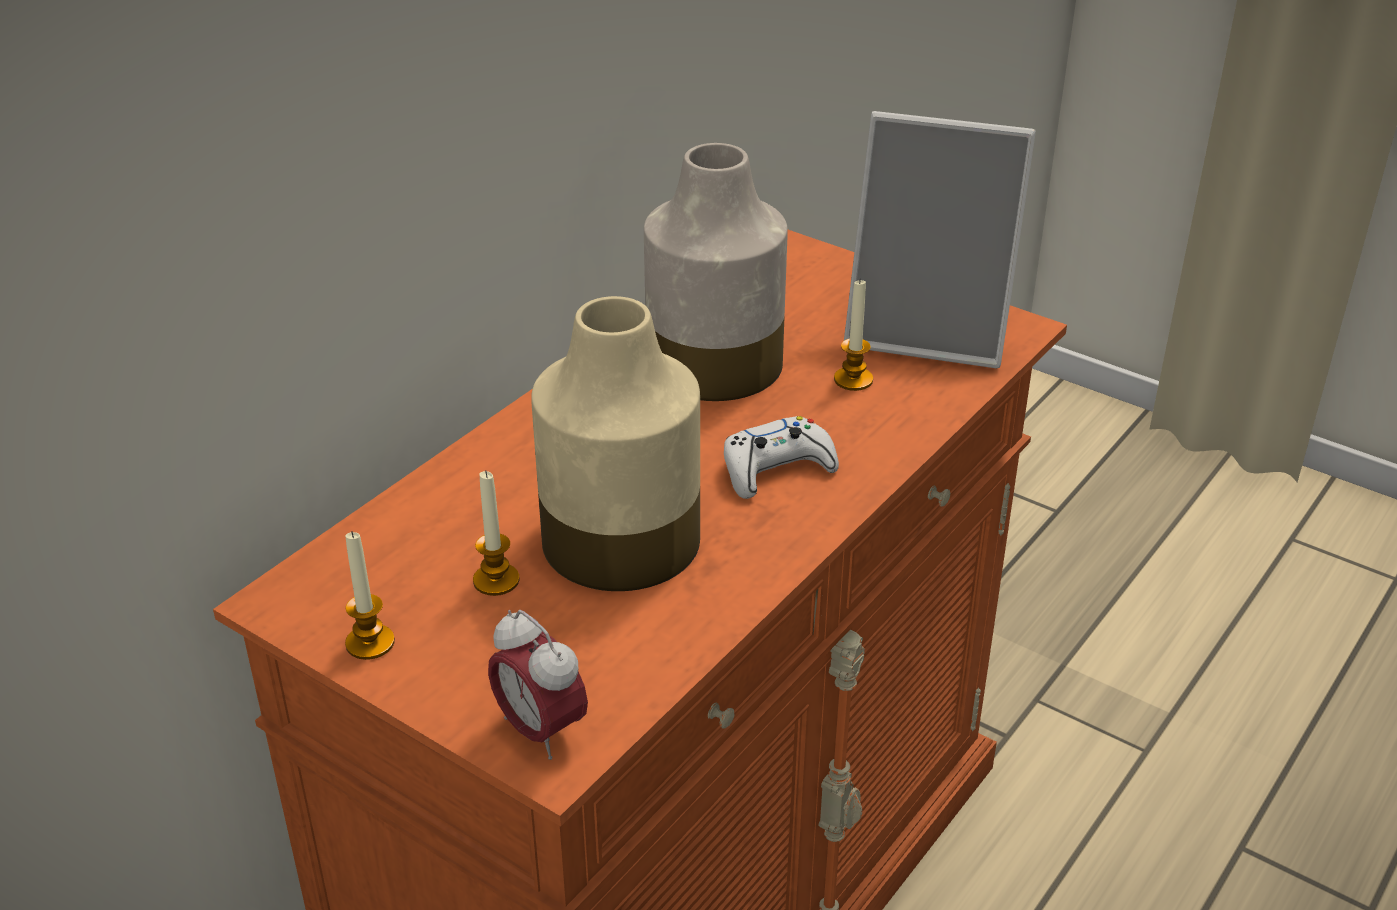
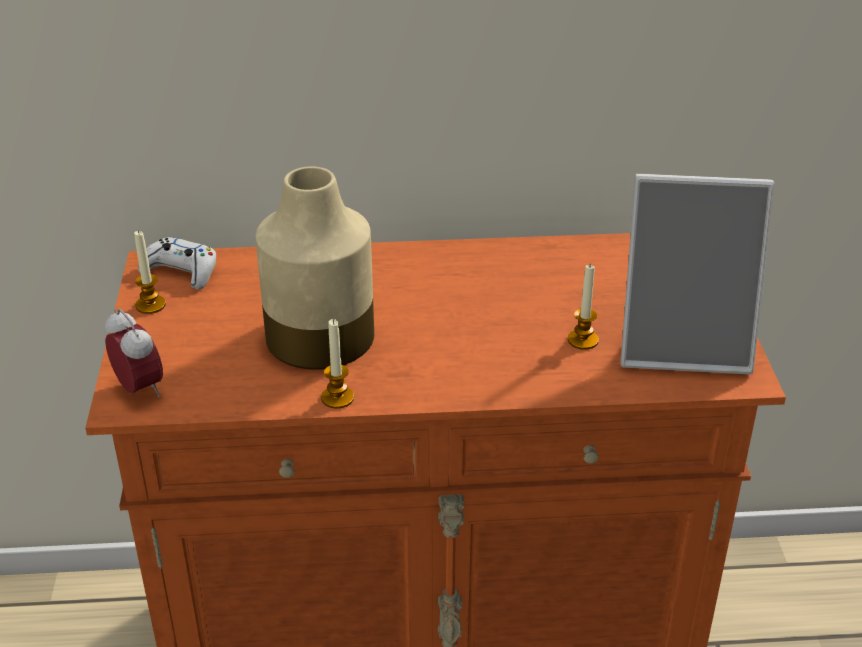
camera: 50 degrees right, 0 degrees up
candle [473,471,519,596] -> candle moved to [321,319,354,409]
alarm clock [488,610,588,760] -> alarm clock turned 135 degrees clockwise [105,308,163,397]
beige vase [644,143,788,401] -> none
white game controller [724,416,839,499] -> white game controller moved to [138,237,216,290]
picture frame [844,111,1036,369] -> picture frame turned 60 degrees counterclockwise [621,174,774,375]

